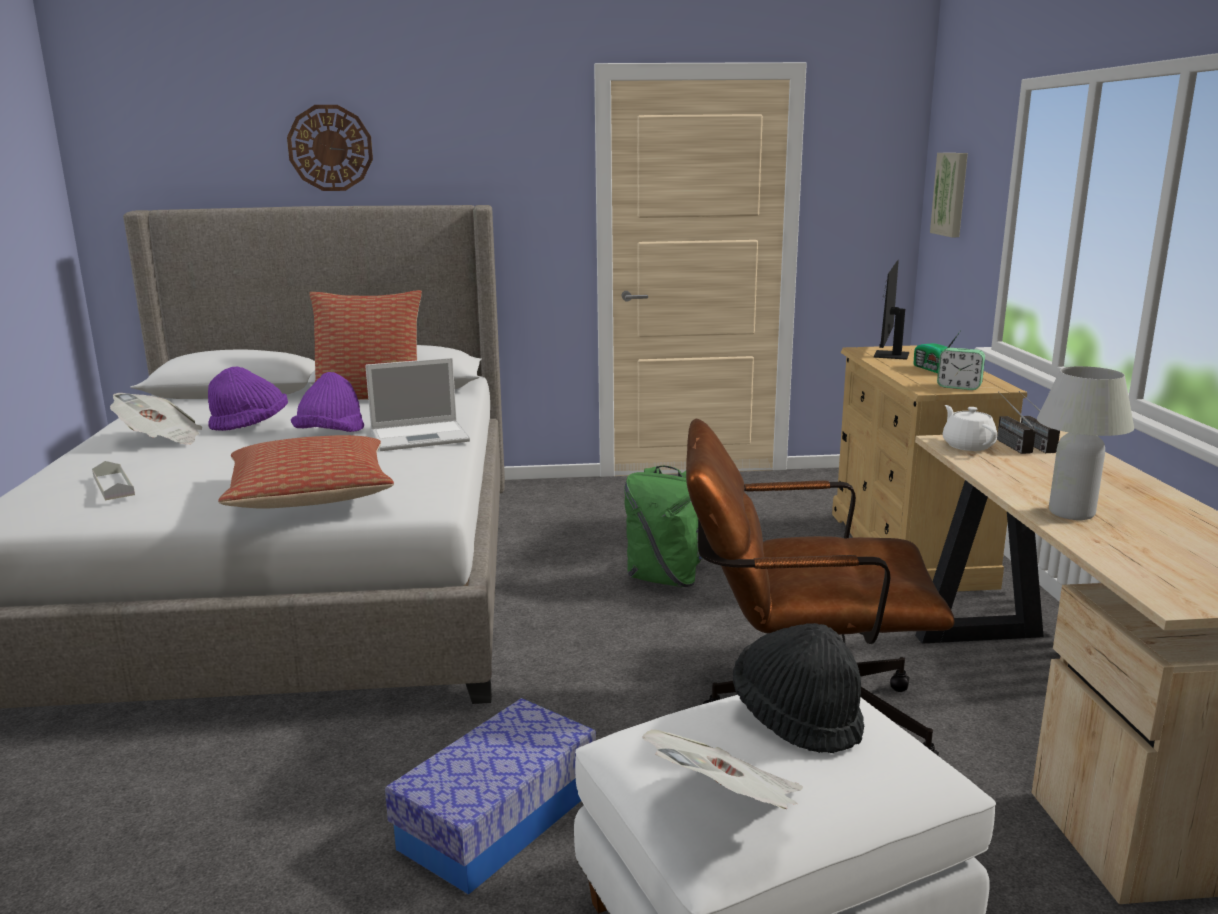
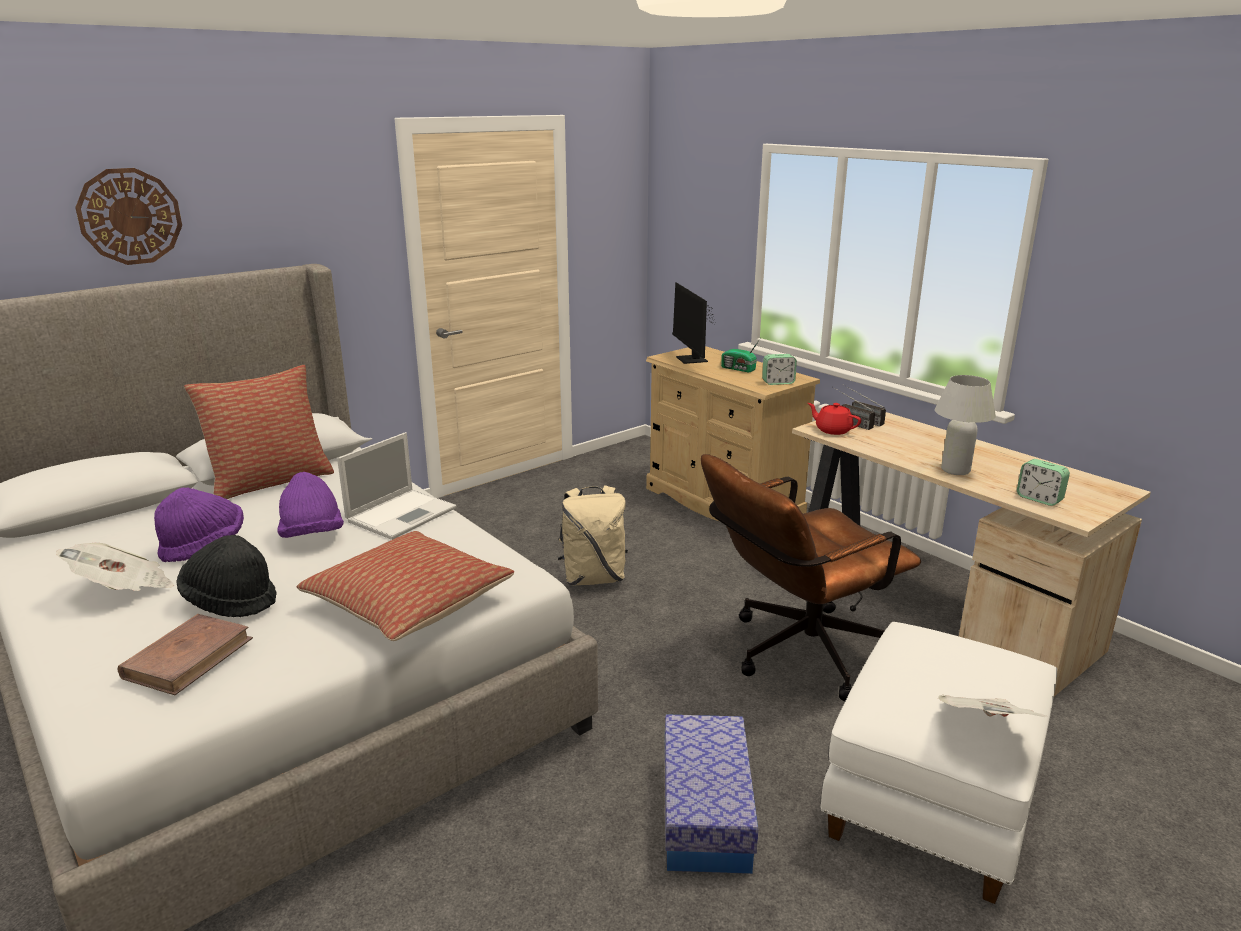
camera: 35 degrees left, 5 degrees up
grey tray [92,461,135,500] -> brown book [118,614,253,695]
green backpack [624,466,703,587] -> beige backpack [558,485,628,586]
black hat [733,623,864,753] -> black hat moved to [176,535,276,617]
picture [930,153,968,237] -> none
white teapot [943,405,997,451] -> red teapot [808,403,861,435]
none -> alarm clock [1017,459,1070,506]

